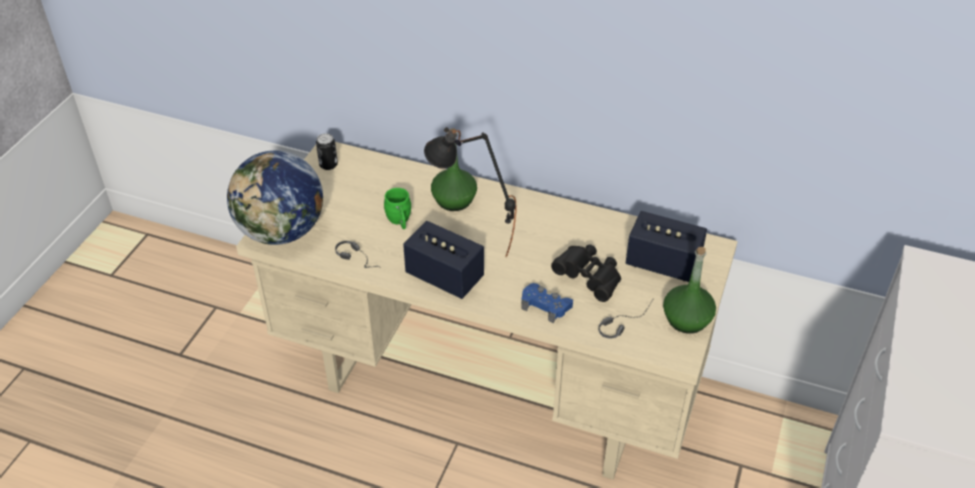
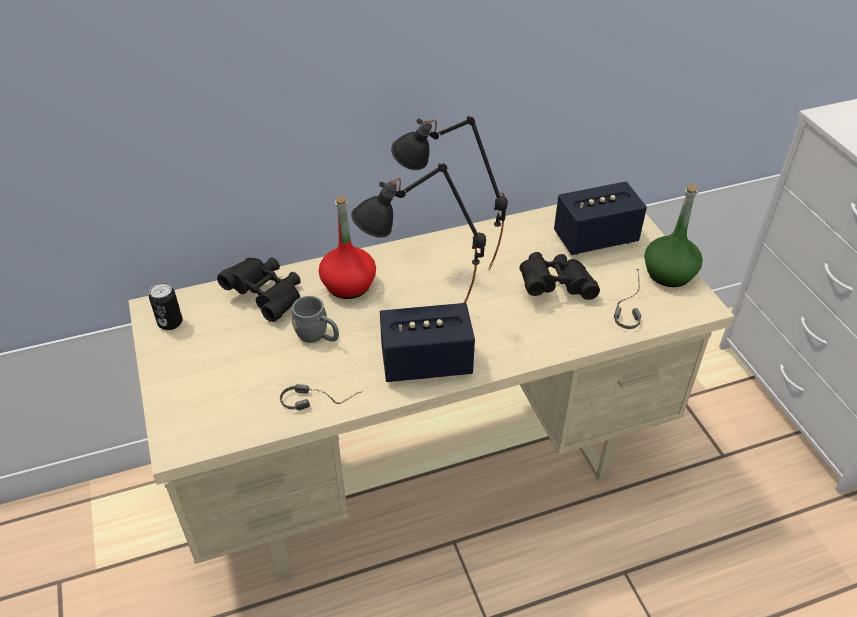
camera: 40 degrees left, 0 degrees up
globe [227,150,323,245] -> none
green mug [384,188,411,229] -> grey mug [291,296,339,343]
green bottle [431,128,477,211] -> red bottle [319,195,376,299]
blue game controller [521,283,573,323] -> none
none -> black binoculars [217,257,301,322]
none -> black table lamp [391,116,508,271]

